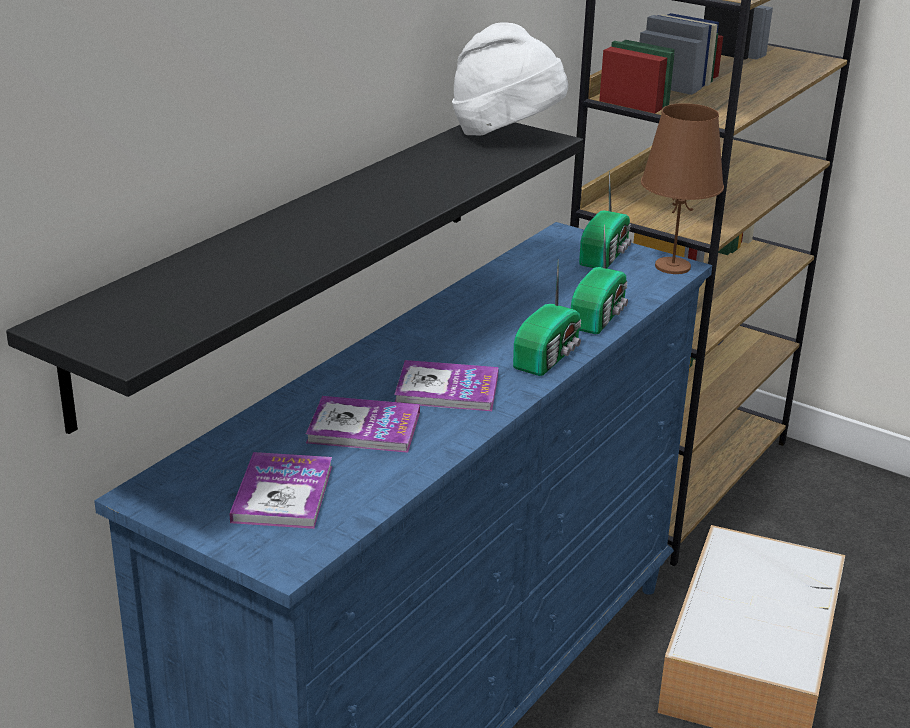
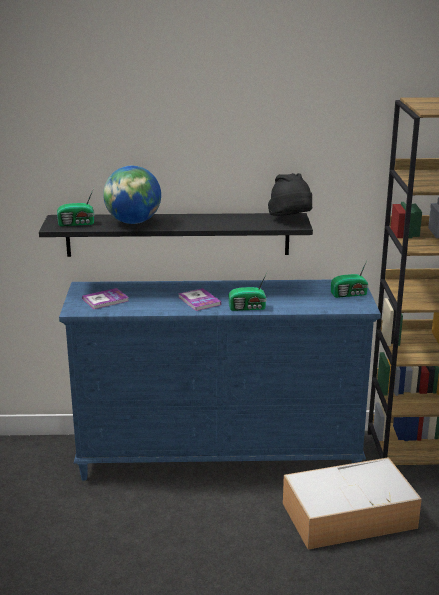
camera: 55 degrees right, 5 degrees down
book [306,396,420,453] -> none
white hat [452,22,568,136] -> black hat [268,173,312,216]
radio [571,224,628,334] -> radio moved to [57,188,95,226]
brown table lamp [641,103,724,274] -> none
none -> globe [103,166,161,224]

